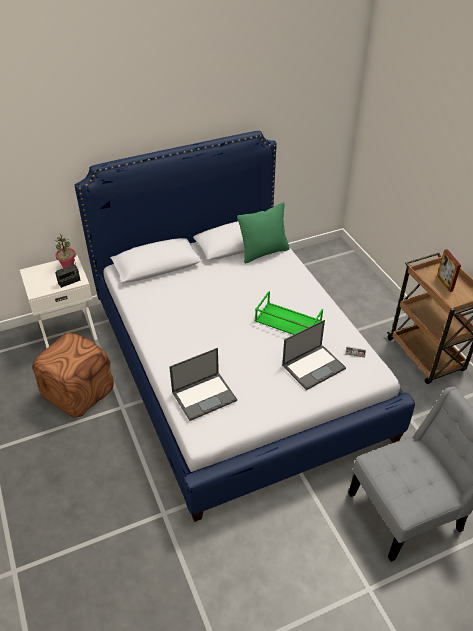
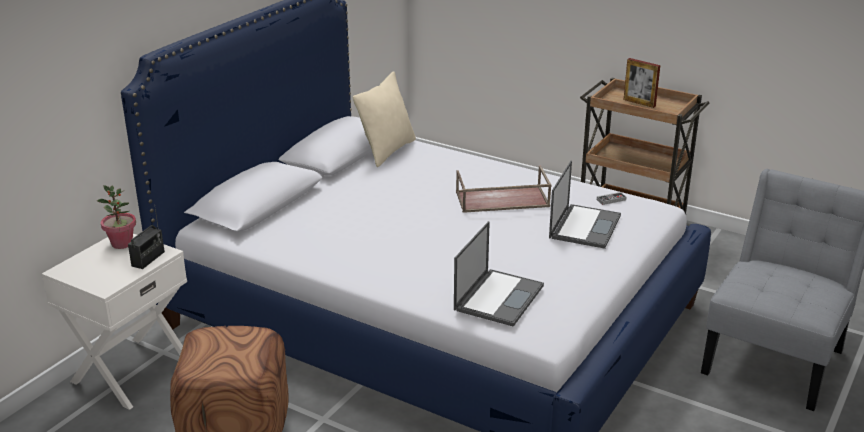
camera: 35 degrees left, 15 degrees down
green pillow [237,202,290,263] -> beige pillow [353,71,416,167]
green tray [255,291,323,335] -> brown tray [456,165,552,213]

